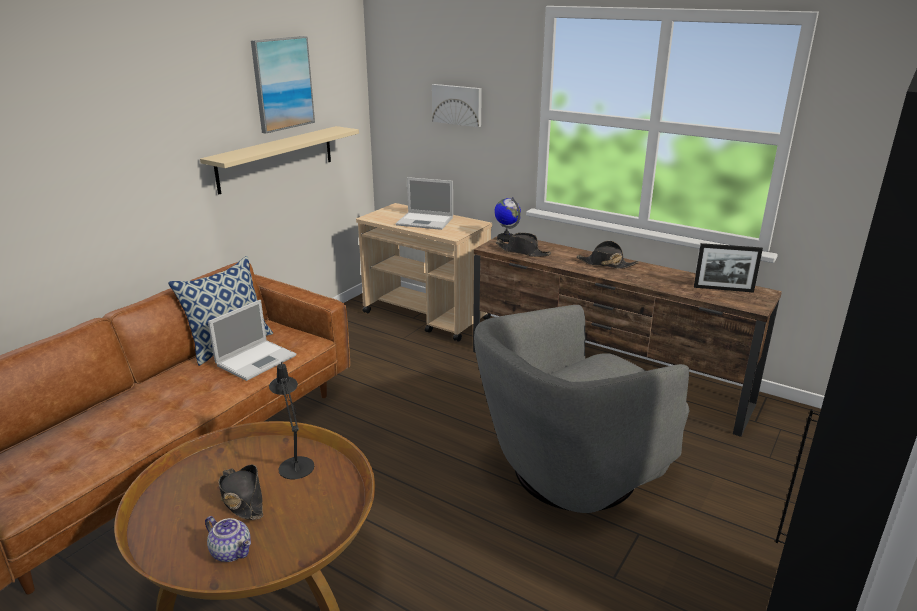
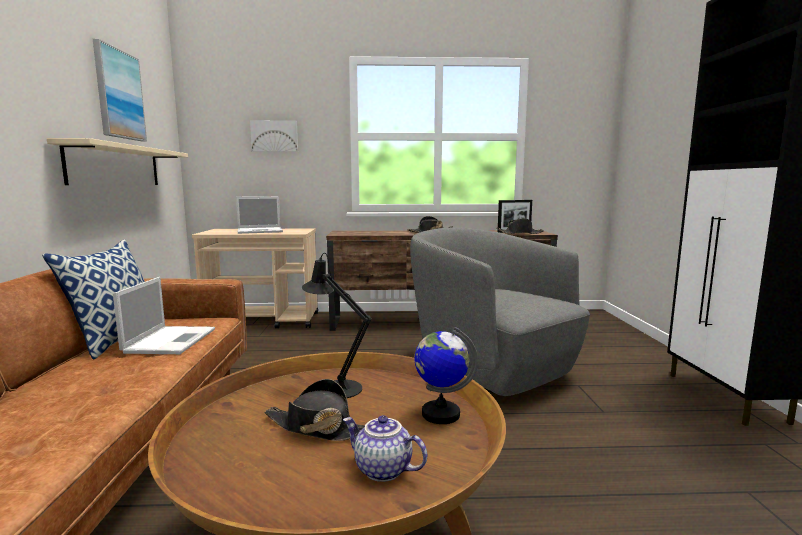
camera: 35 degrees left, 15 degrees down
teapot [205,516,251,562] -> teapot turned 150 degrees counterclockwise [343,415,427,482]
grey armchair [474,305,690,513] -> grey armchair turned 120 degrees clockwise [410,227,590,396]
globe [494,197,521,242] -> globe moved to [414,327,478,424]
black hat [495,233,551,257] -> black hat moved to [496,218,544,234]

